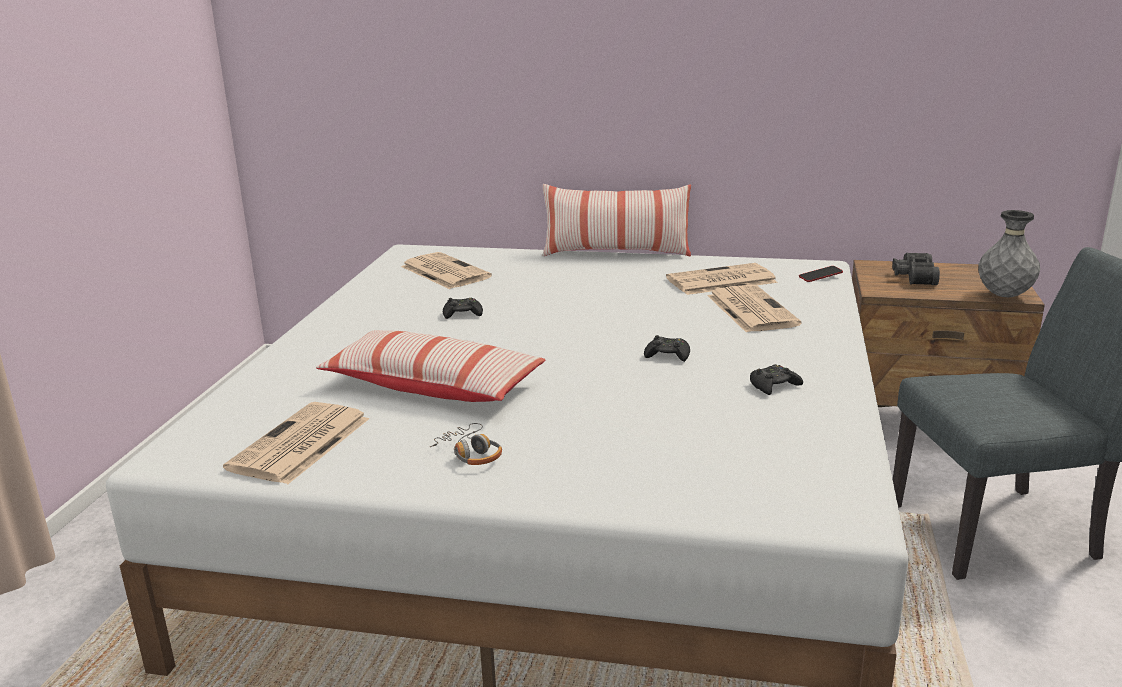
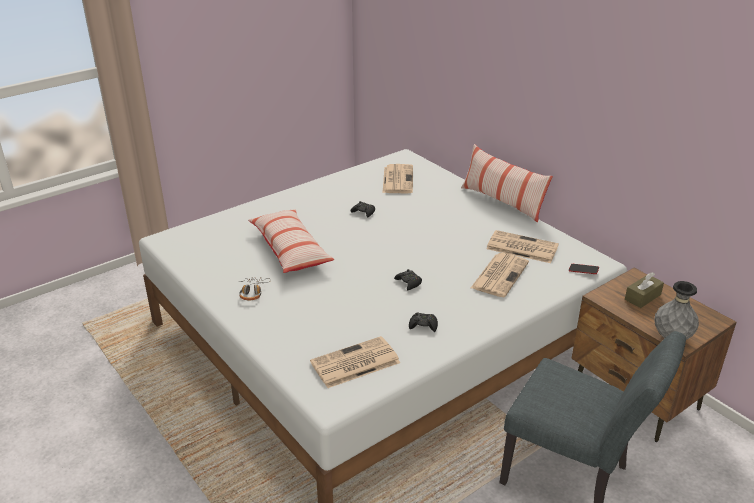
camera: 40 degrees right, 10 degrees up
newspaper [223,402,369,484] -> newspaper moved to [310,336,400,388]
black binoculars [892,252,940,285] -> brown tissue box [625,272,664,308]

